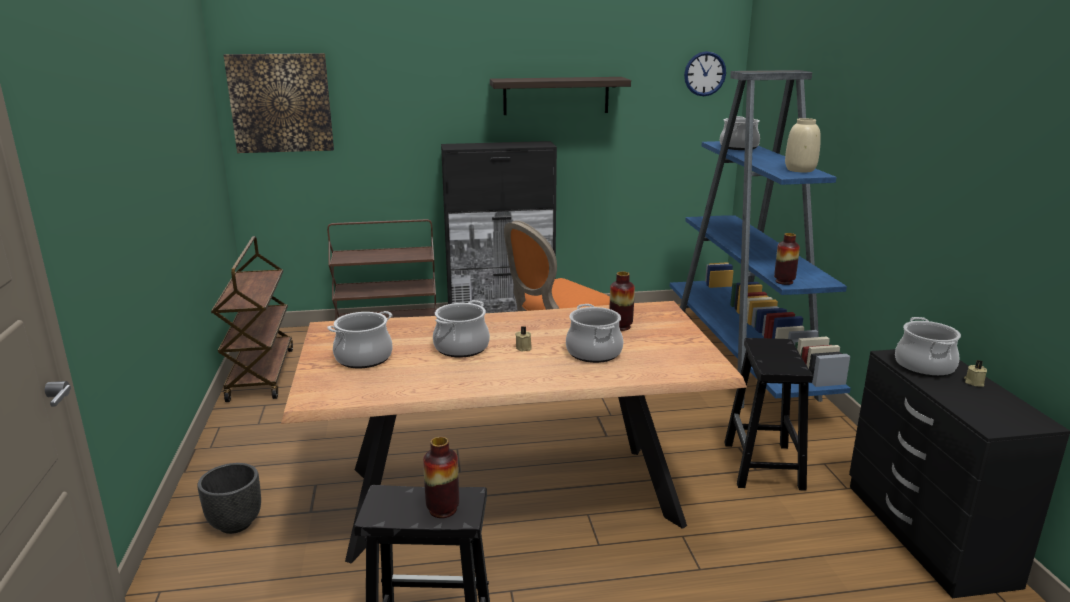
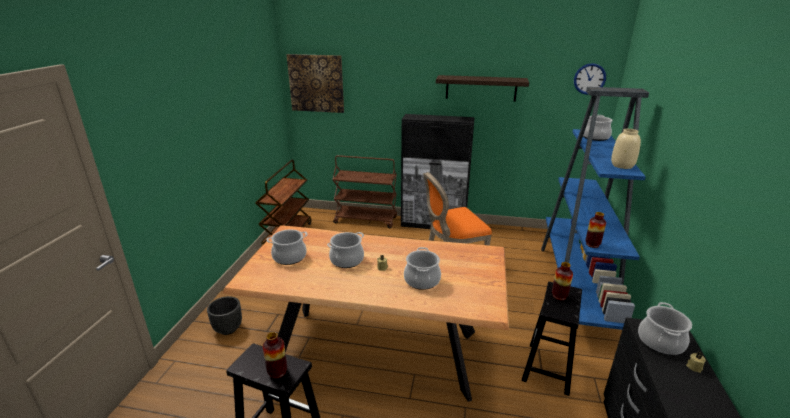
camera: 20 degrees right, 5 degrees up
vase [609,272,635,331] -> vase moved to [552,262,573,300]

